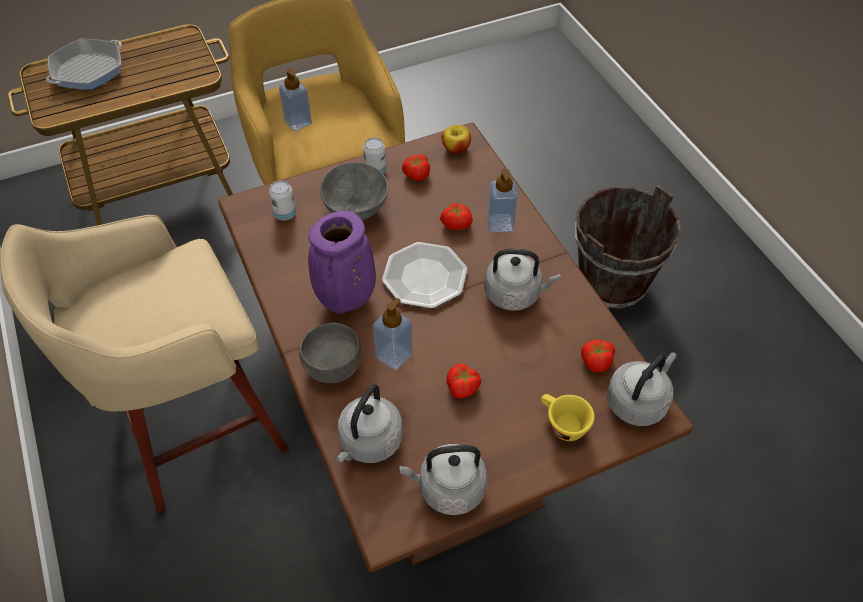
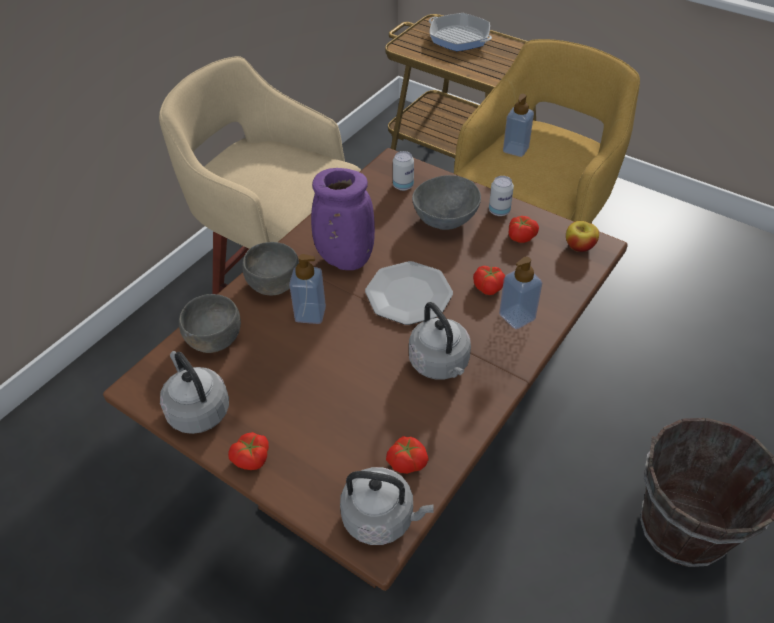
camera: 60 degrees right, 5 degrees down
frying pan [46,39,122,90] -> frying pan turned 150 degrees counterclockwise [429,13,492,51]
grey kettle [336,384,403,463] -> grey bowl [179,294,241,353]
tomato [447,364,481,399] -> tomato moved to [228,432,269,470]
yellow cup [541,394,595,441] -> none

